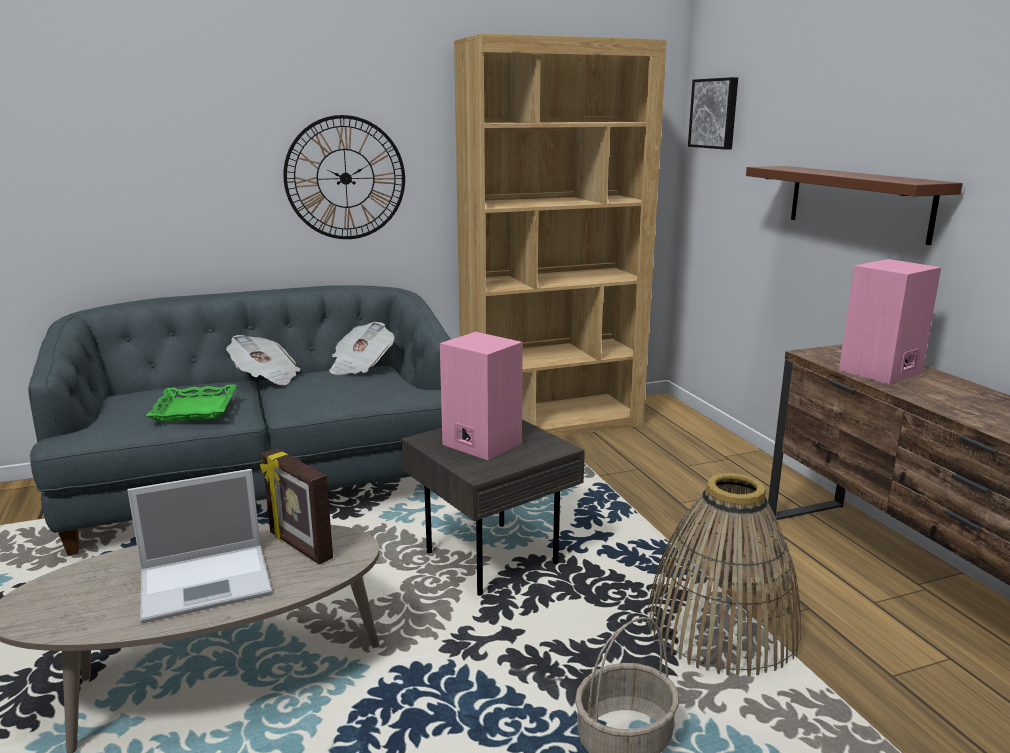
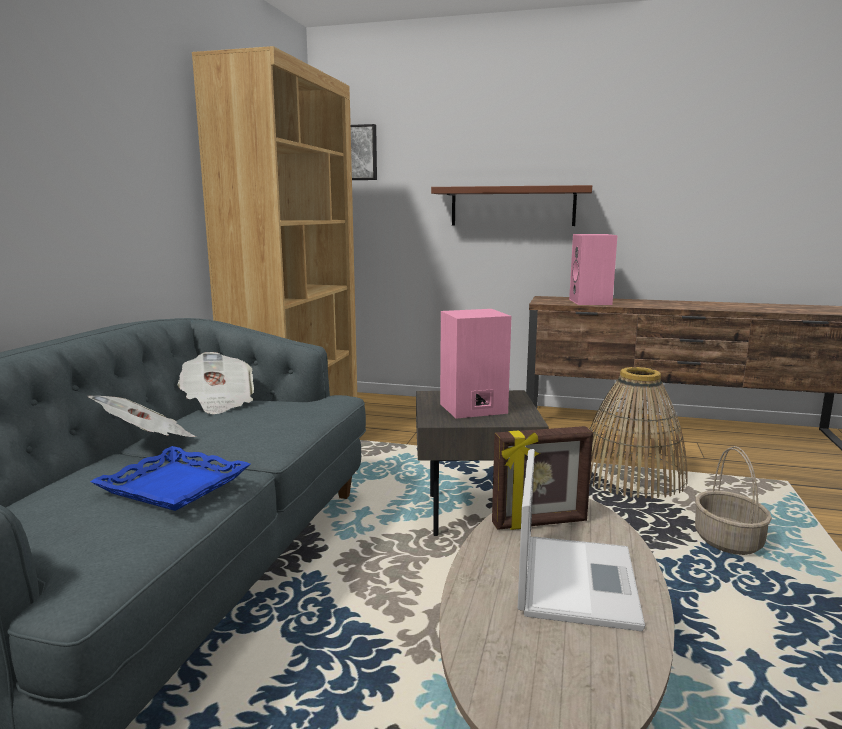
camera: 55 degrees left, 5 degrees down
green tray [146,384,237,422] -> blue tray [90,446,251,511]
wall clock [283,115,405,239] -> none

